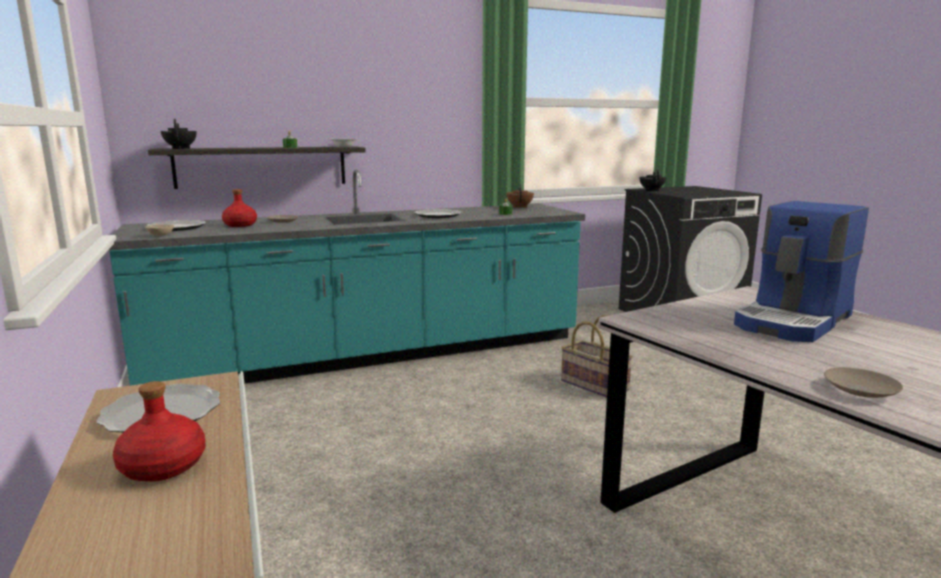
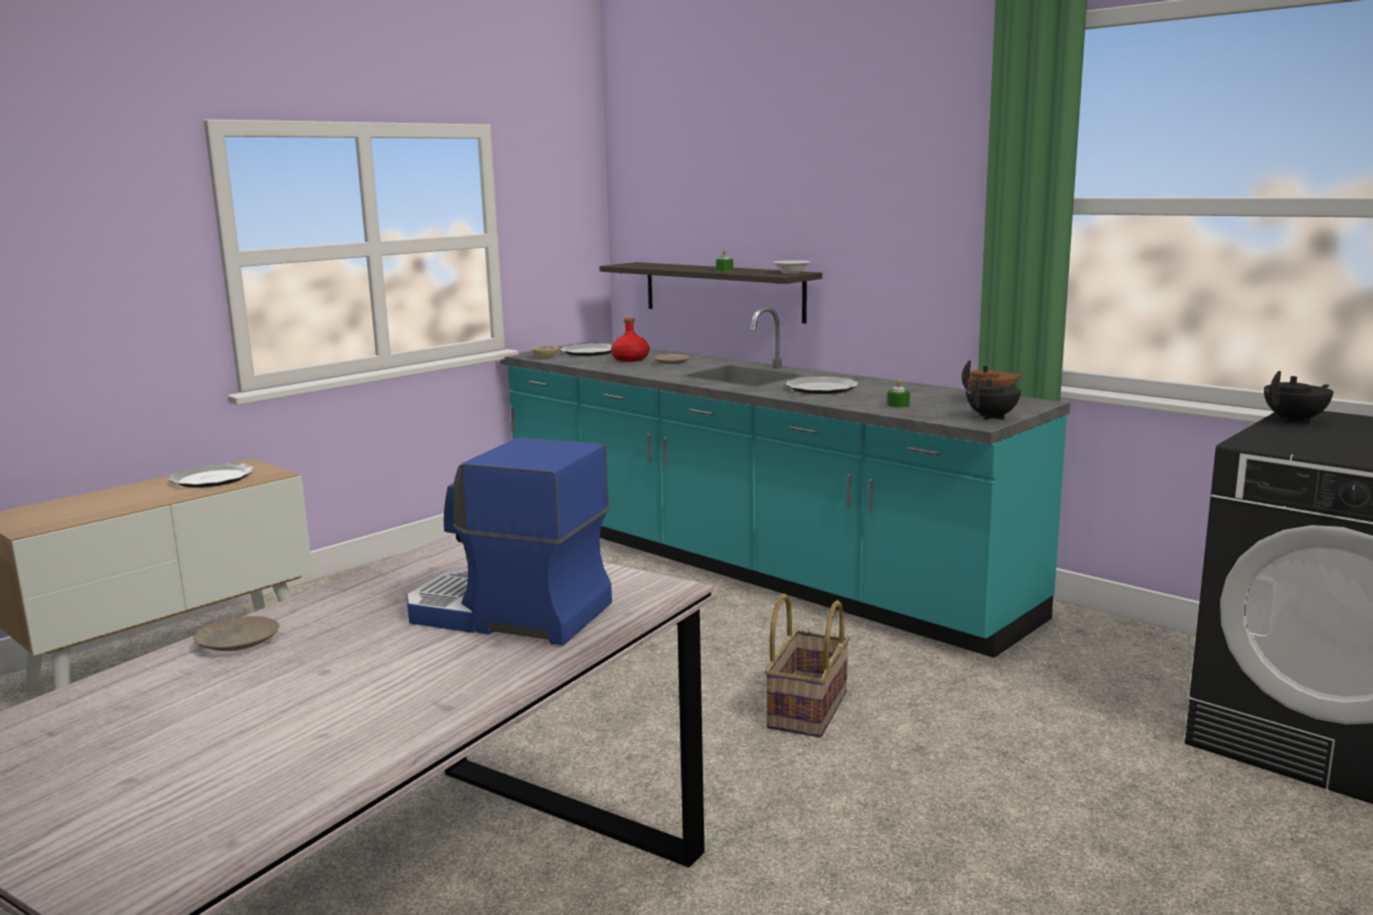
camera: 65 degrees right, 0 degrees up
red bottle [113,381,206,482] -> none
black teapot [161,119,197,149] -> black teapot moved to [966,375,1021,420]

